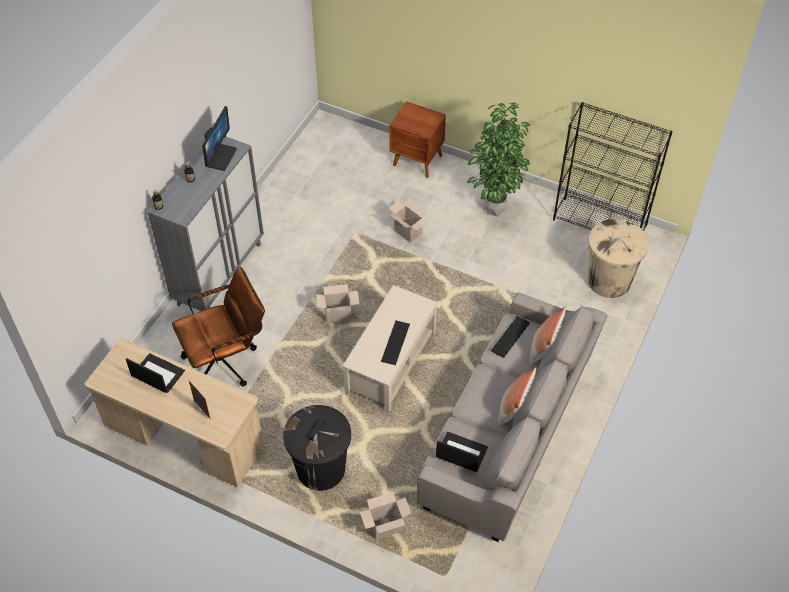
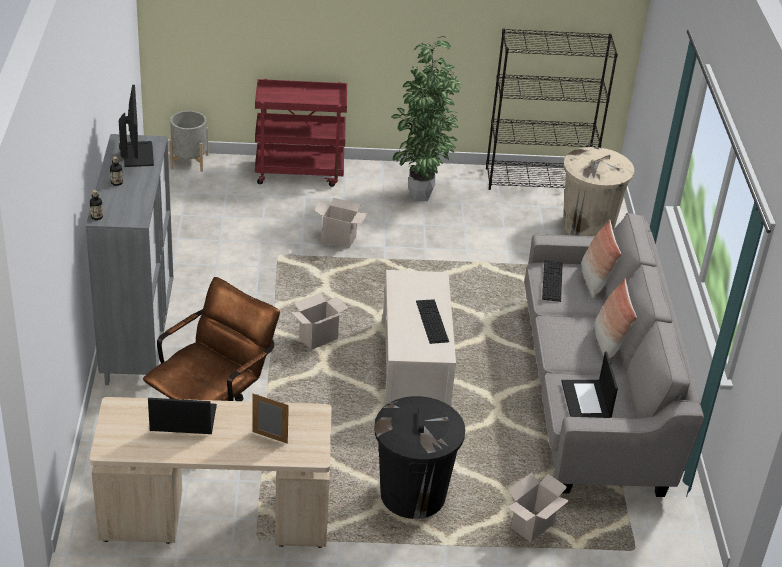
camera: 30 degrees left, 15 degrees down
brown nightstand [389,101,446,178] -> red cart [255,79,347,187]
laptop [436,432,488,472] -> laptop turned 90 degrees counterclockwise [561,352,618,418]
none -> grey planter [169,111,209,172]

